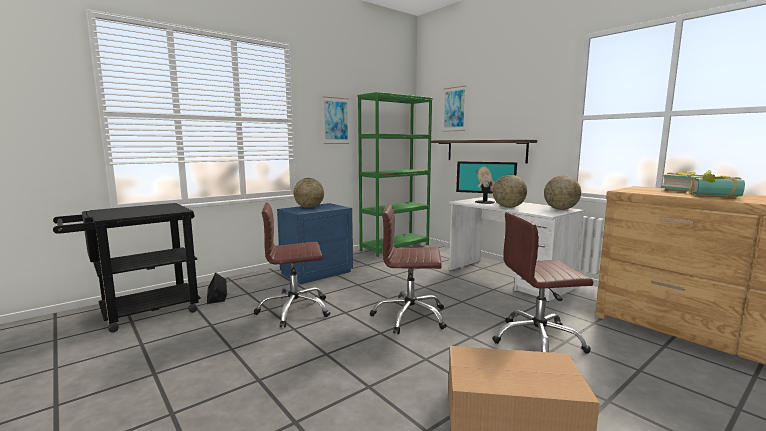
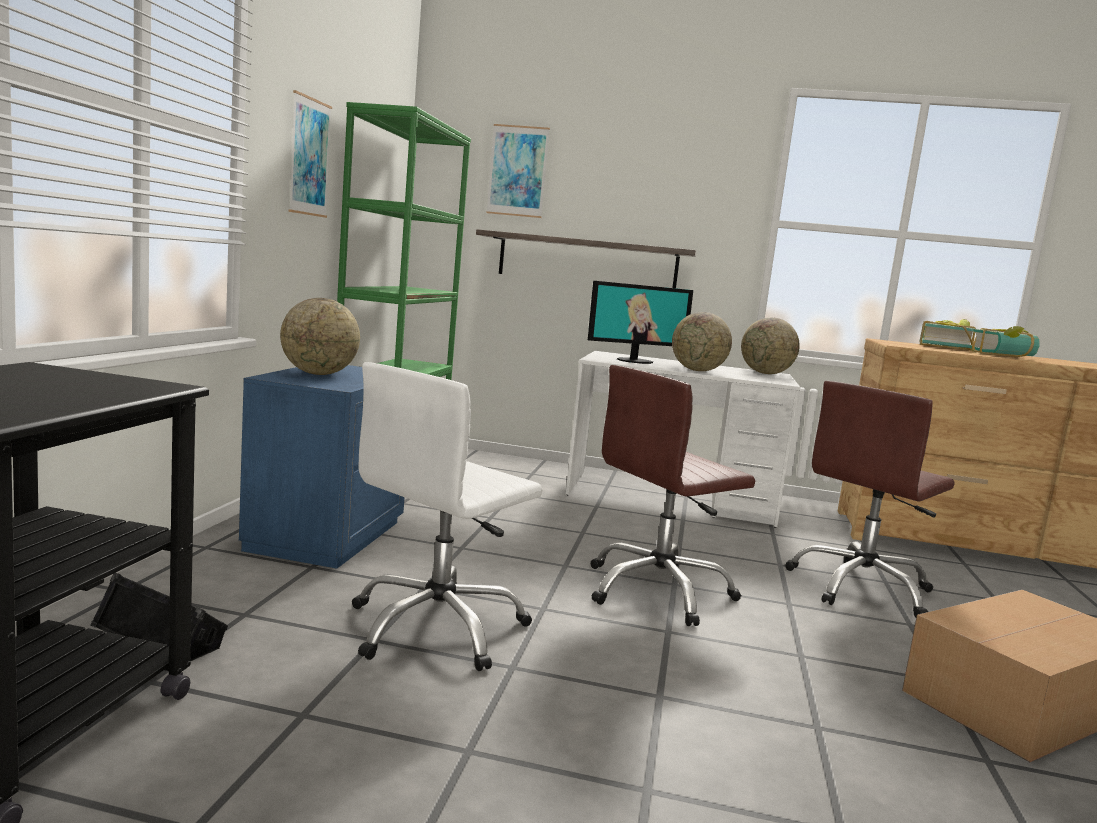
camera: 40 degrees left, 0 degrees up
brown office chair [254,203,330,327] -> white office chair [352,362,543,671]

